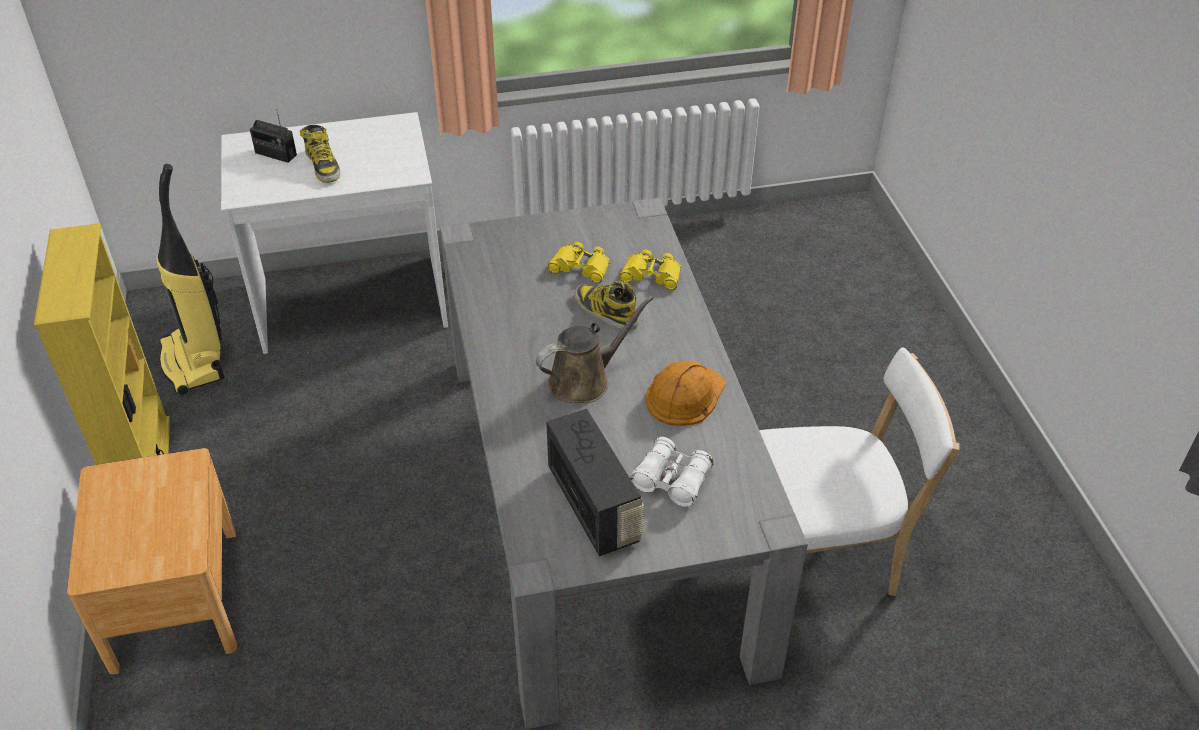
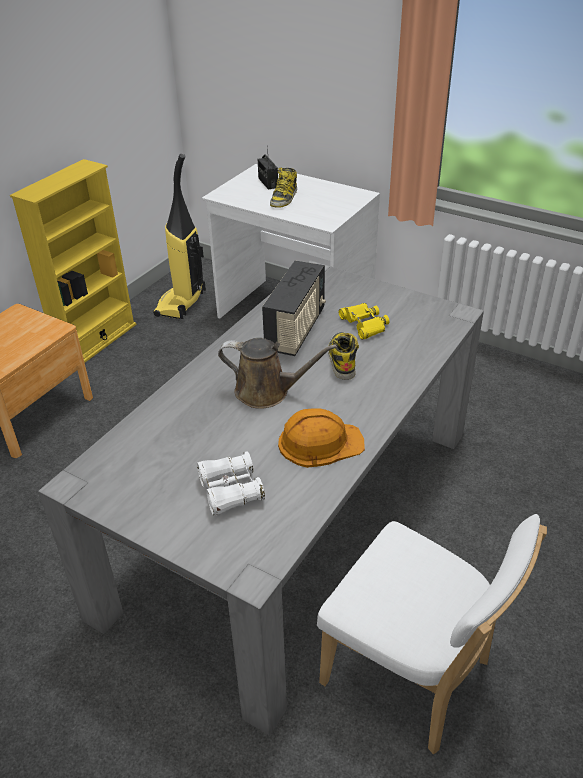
camera: 45 degrees right, 5 degrees down
radio [546,409,644,556] -> radio moved to [262,261,326,356]
yellow binoculars [620,250,681,290] -> none

